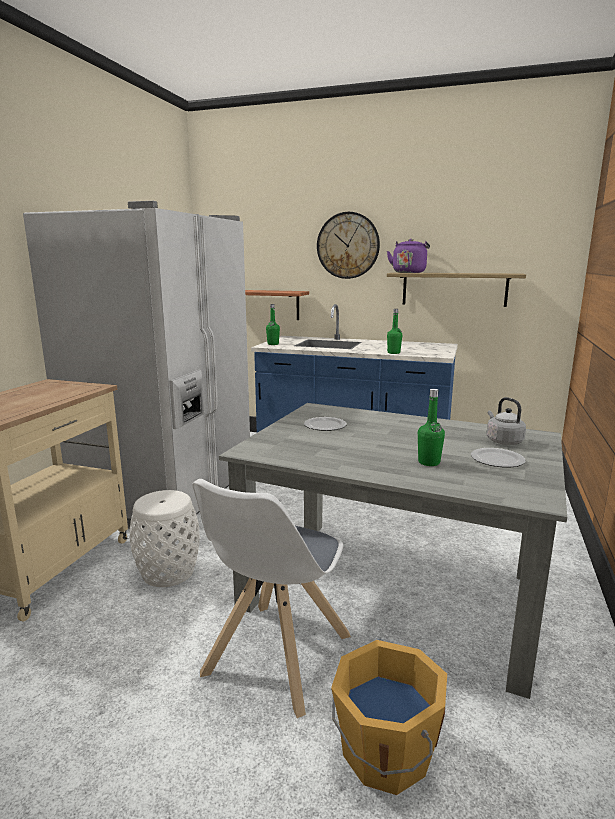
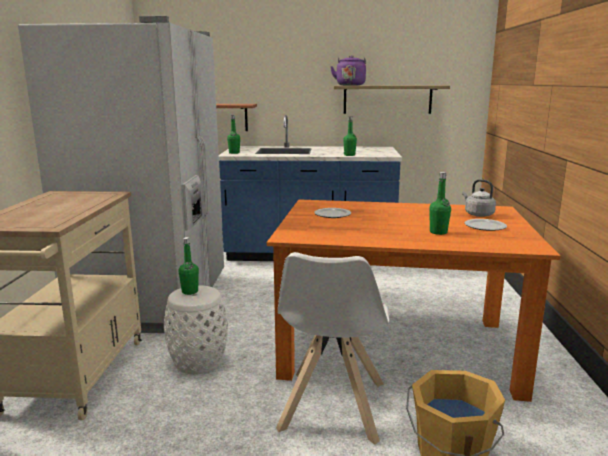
camera: 15 degrees left, 0 degrees up
grey dining table [219,403,567,699] -> orange dining table [267,200,560,402]
wall clock [317,212,380,279] -> none
none -> green bottle [178,237,199,295]

